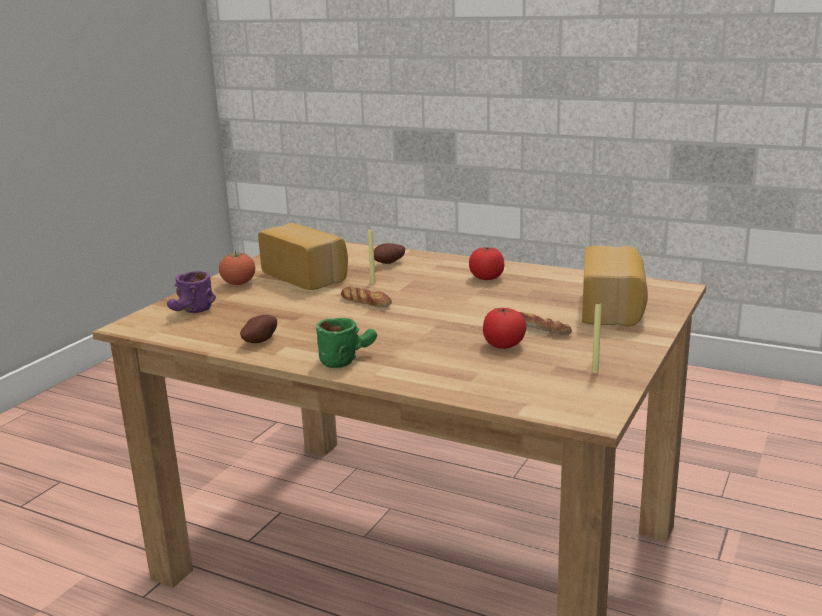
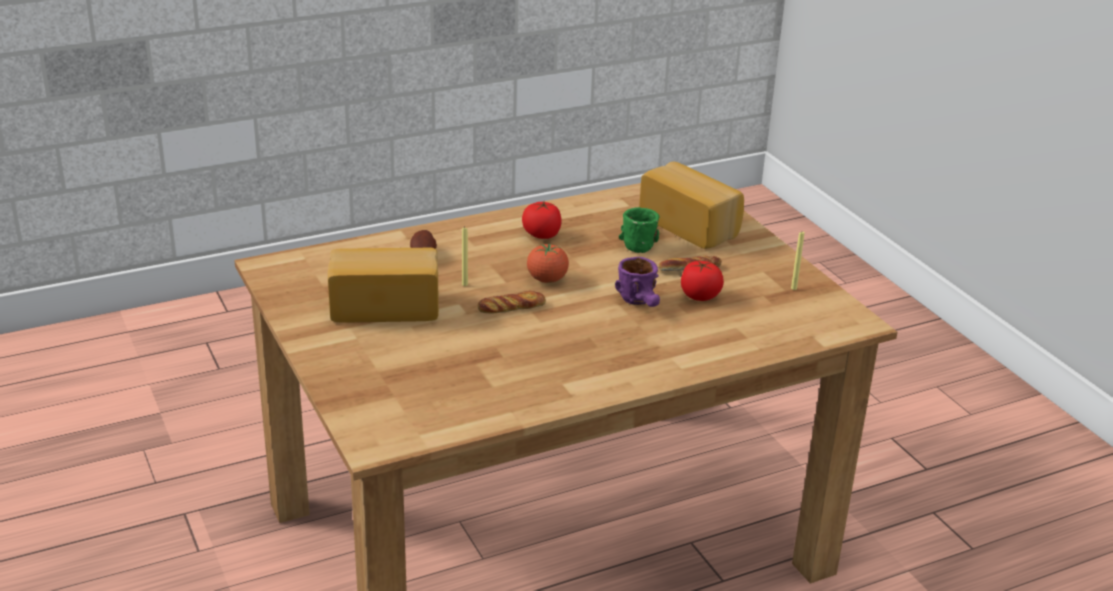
camera: 55 degrees left, 10 degrees up
purple mug [167,271,216,313] -> purple mug moved to [615,257,660,307]
tomato [219,251,255,285] -> tomato moved to [527,243,569,283]
potato [240,315,277,343] -> none
green mug [316,318,377,368] -> green mug moved to [619,207,660,253]

